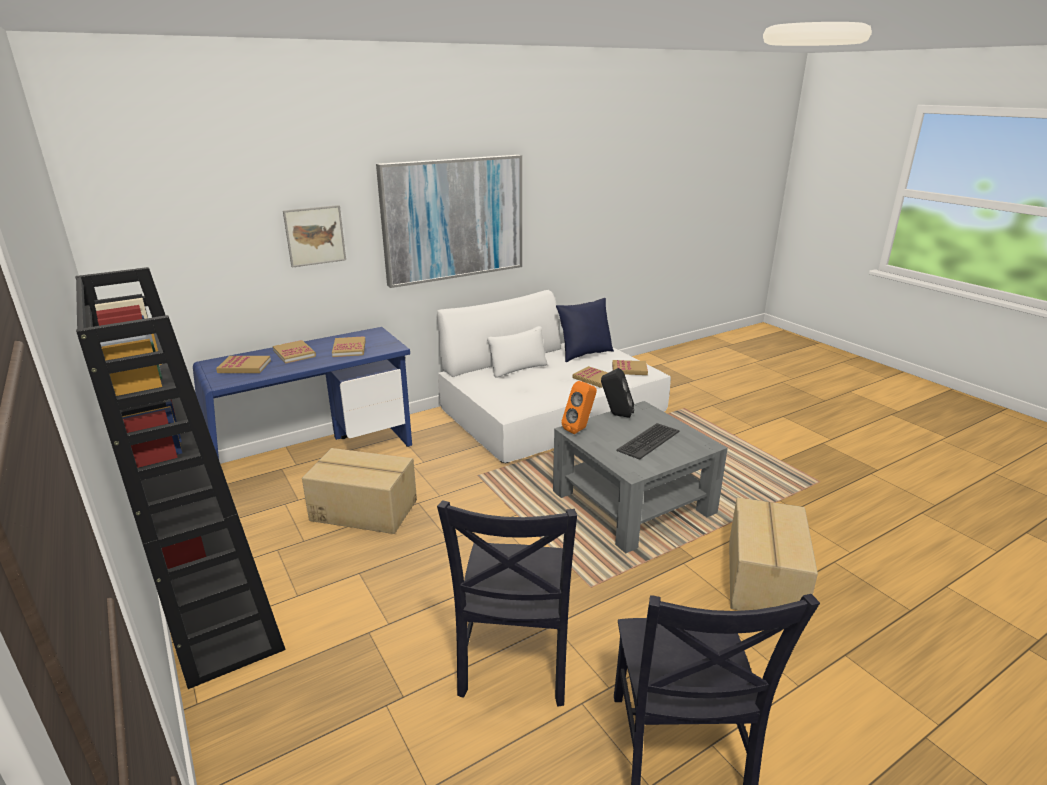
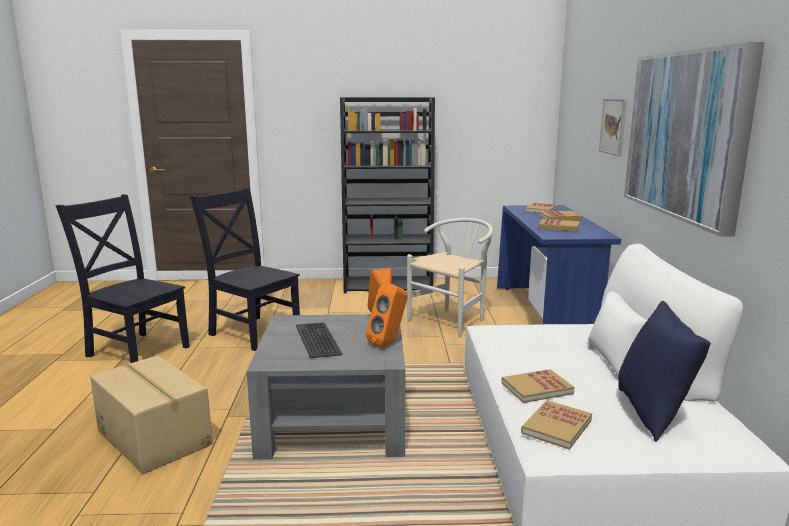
camera: 120 degrees right, 10 degrees down
cardboard box [302,448,417,534] -> white chair [407,218,493,338]
black speaker [601,368,634,418] -> orange speaker [366,283,408,348]

